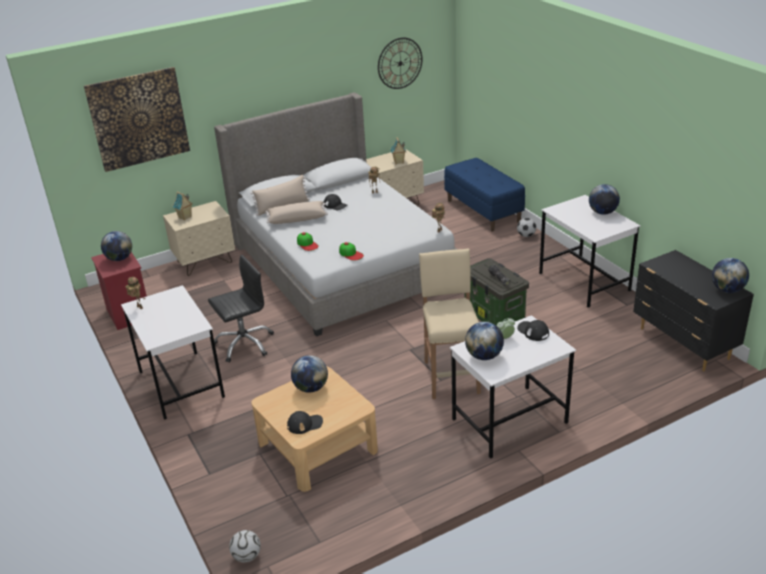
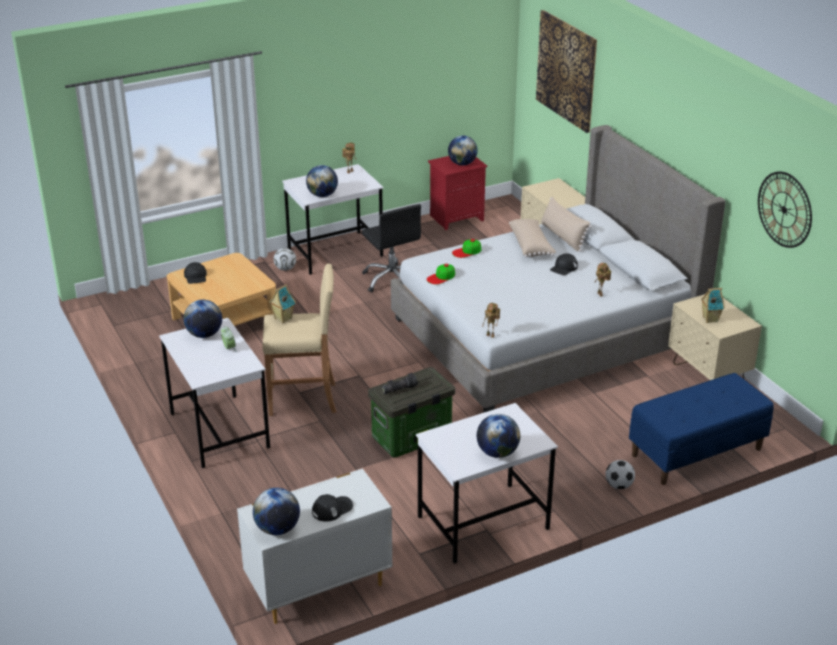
camera: 90 degrees right, 0 degrees up
toy house [173,192,193,221] -> toy house moved to [269,284,296,323]
football [229,530,261,563] -> football moved to [274,248,296,271]
globe [291,355,328,393] -> globe moved to [306,165,338,197]
black cap [517,320,549,341] -> black cap moved to [312,494,353,522]
black dresser [633,250,754,372] -> white dresser [237,468,392,624]

